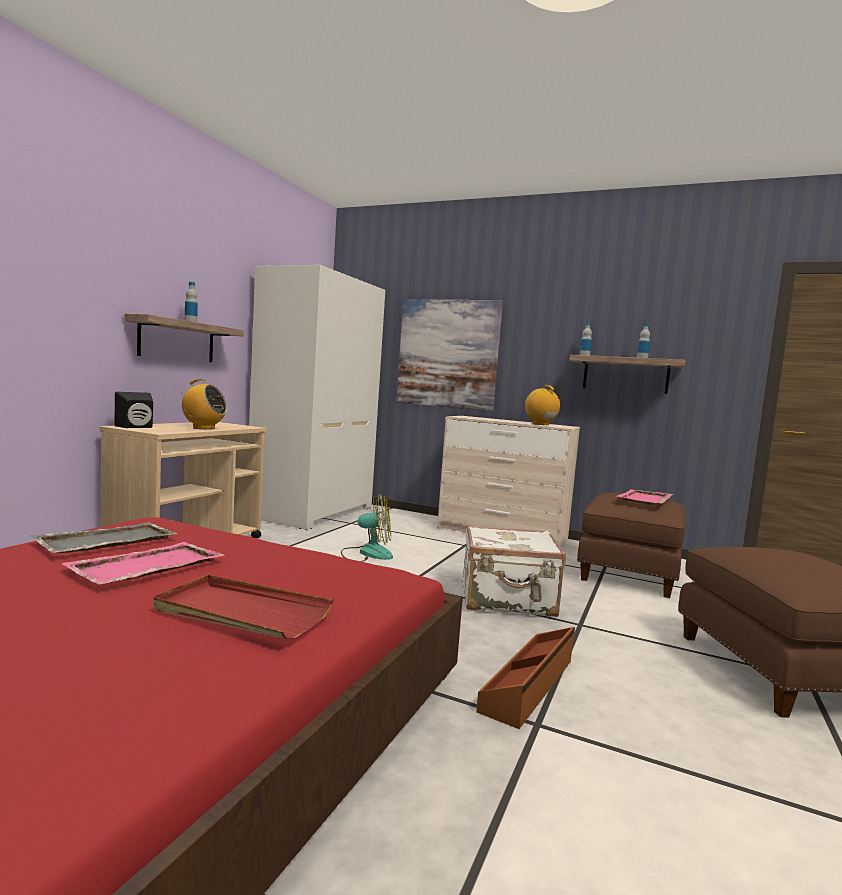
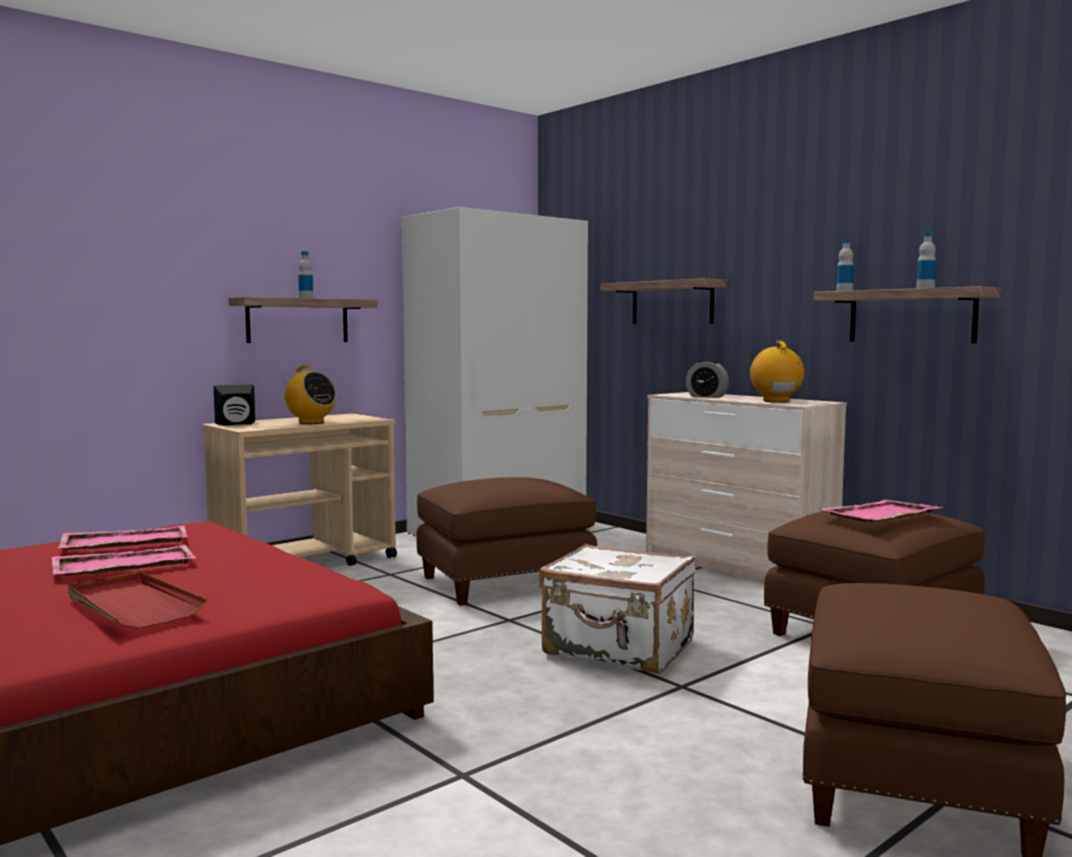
camera: 25 degrees right, 0 degrees up
grey tray [31,522,177,553] -> pink tray [58,526,188,550]
fan [341,493,393,562] -> brown ottoman [417,477,597,606]
picture [396,299,503,411] -> shelf [601,278,727,324]
brown storage box [476,627,575,729] -> none
none -> alarm clock [686,359,729,398]

